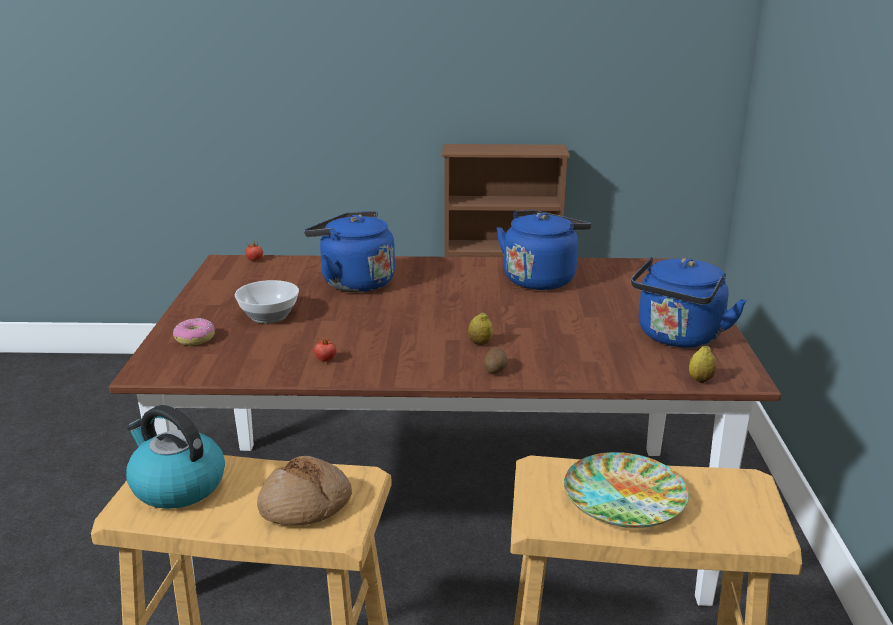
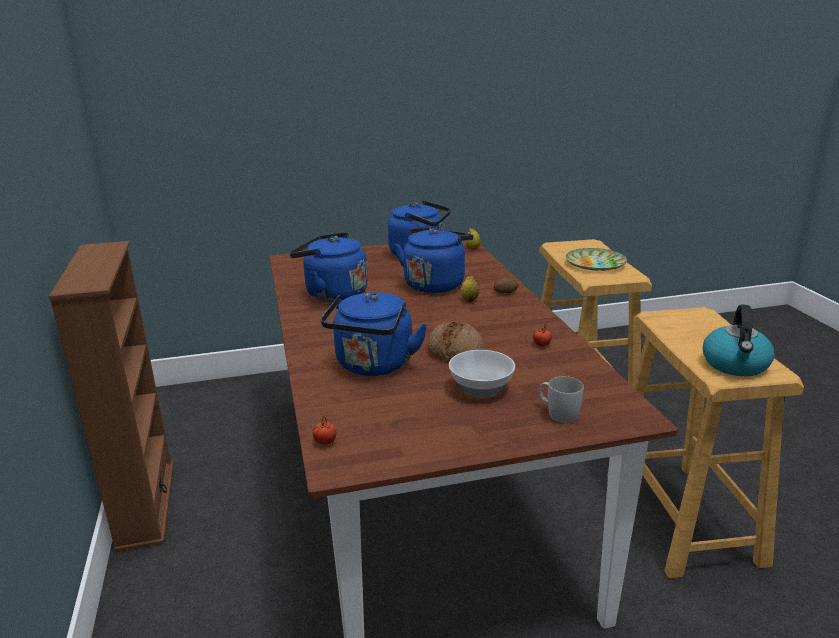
camera: 105 degrees left, 0 degrees up
donut [173,318,215,346] -> white mug [539,376,584,423]
bread [257,456,352,525] -> bread moved to [428,321,484,361]
none -> blue kettle [394,227,473,293]

